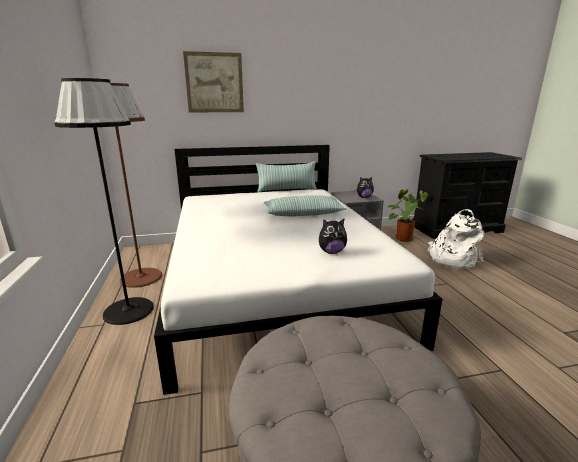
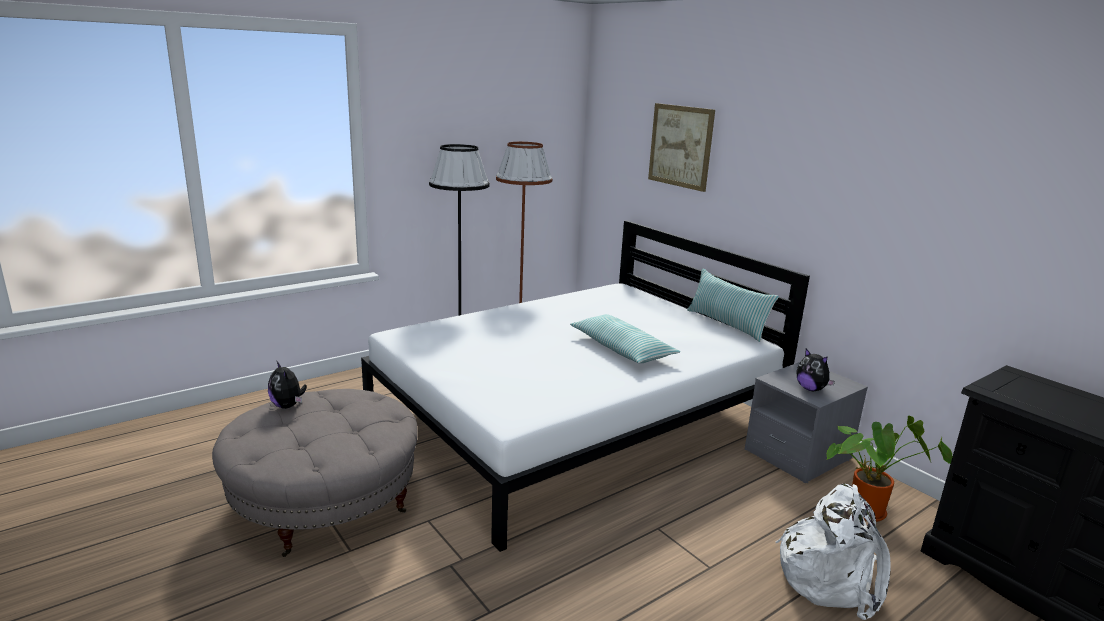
camera: 65 degrees right, 0 degrees up
plush toy [319,218,347,254] -> plush toy moved to [268,360,307,409]

